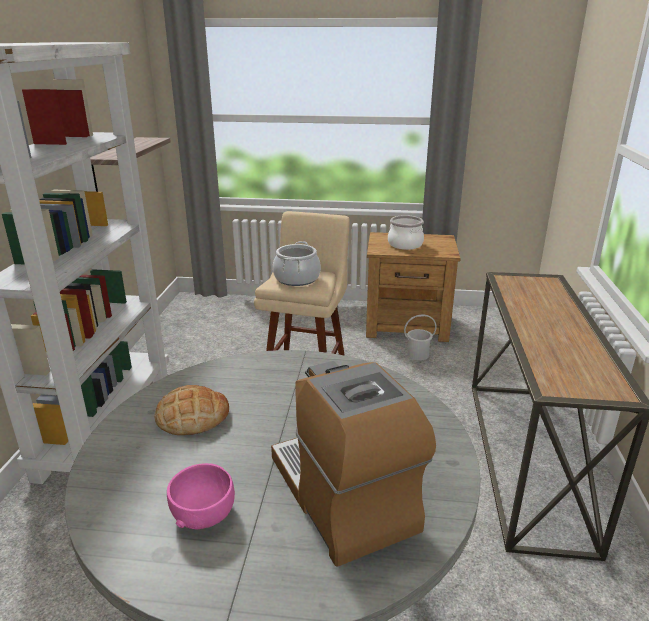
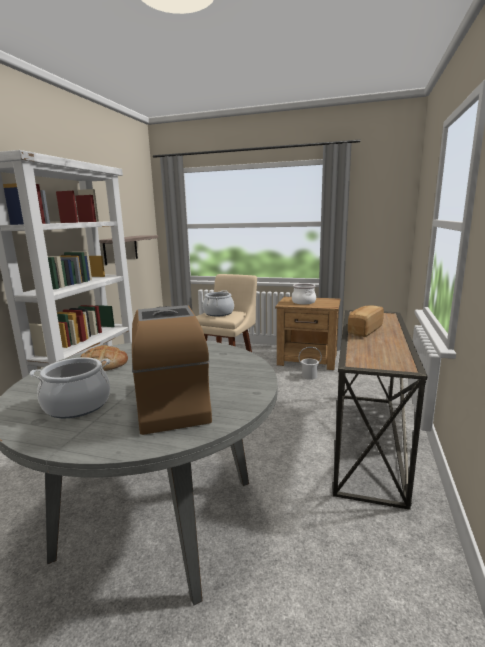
camera: 10 degrees right, 10 degrees down
pink bowl [167,463,235,530] -> cooking pot [29,357,110,418]
none -> bread [348,305,384,337]

